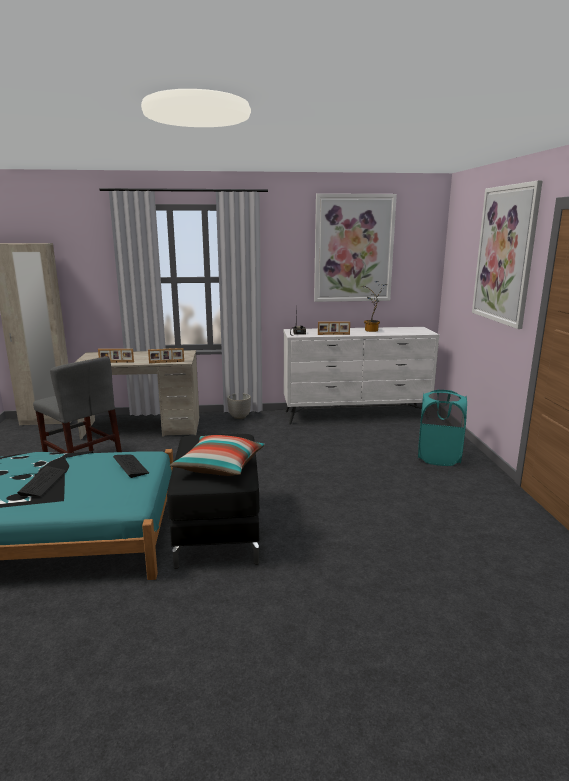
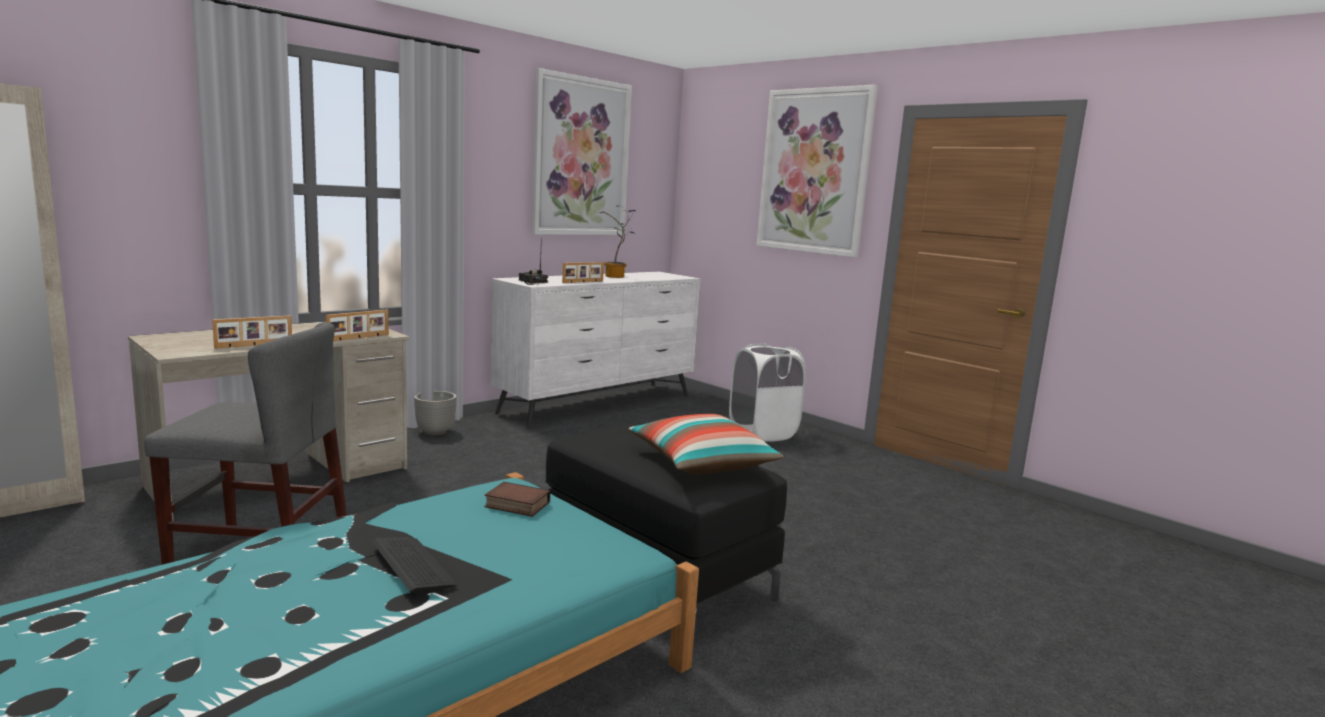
camera: 40 degrees left, 5 degrees down
keyboard [113,455,149,478] -> book [485,482,550,517]
turquoise laundry basket [418,390,467,466] -> white laundry basket [729,343,806,442]

